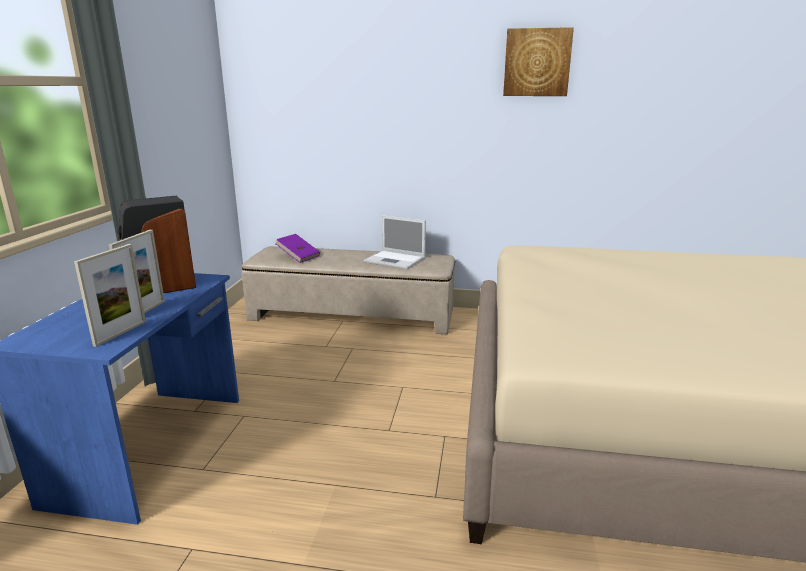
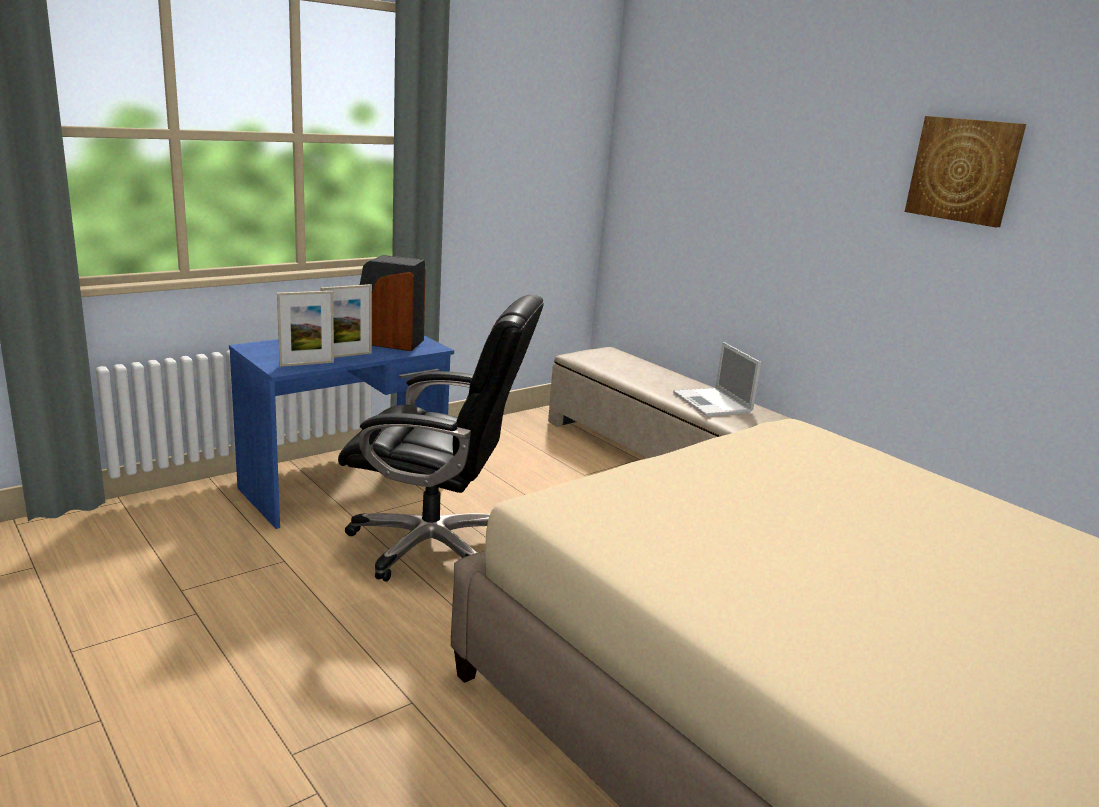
camera: 40 degrees right, 0 degrees up
purple book [275,234,320,263] -> none
none -> black office chair [338,295,544,581]

